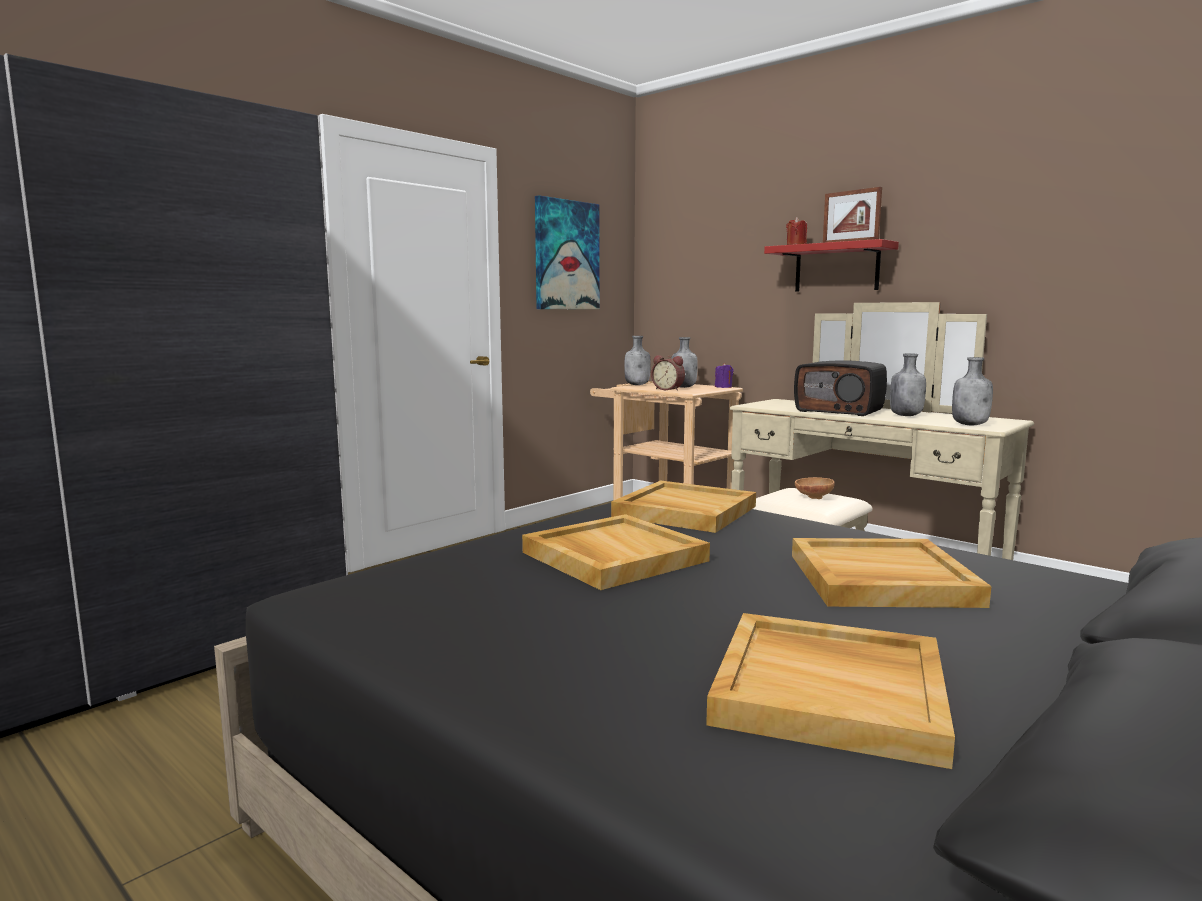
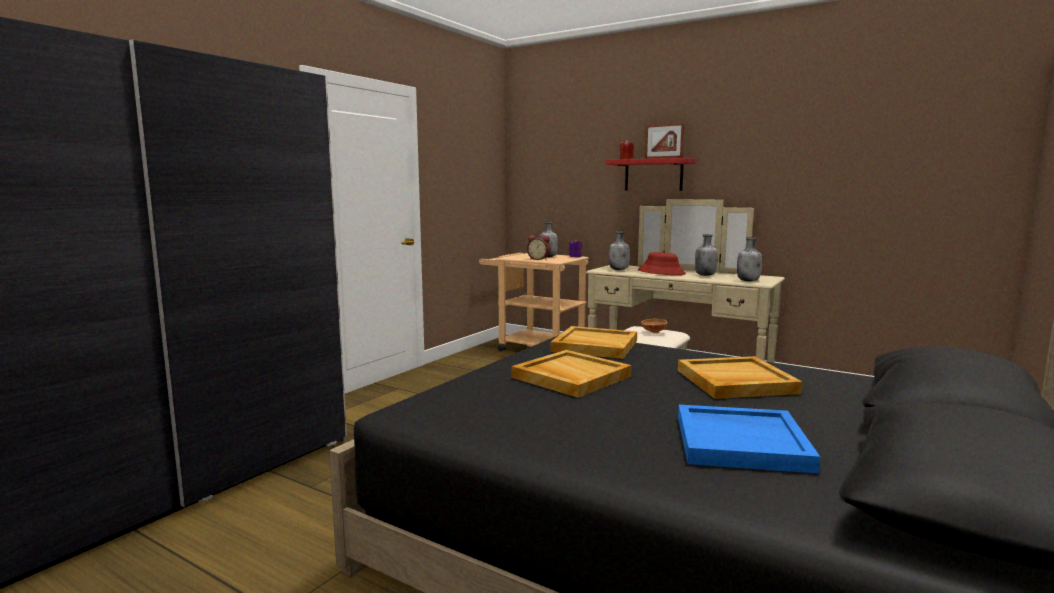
camera: 10 degrees left, 0 degrees up
picture [535,195,600,309] -> none
grey bottle [624,336,651,385] -> grey bottle moved to [609,231,630,270]
beige tray [706,613,955,769] -> blue tray [678,405,820,474]
radio [794,360,887,416] -> red hat [638,252,686,275]

